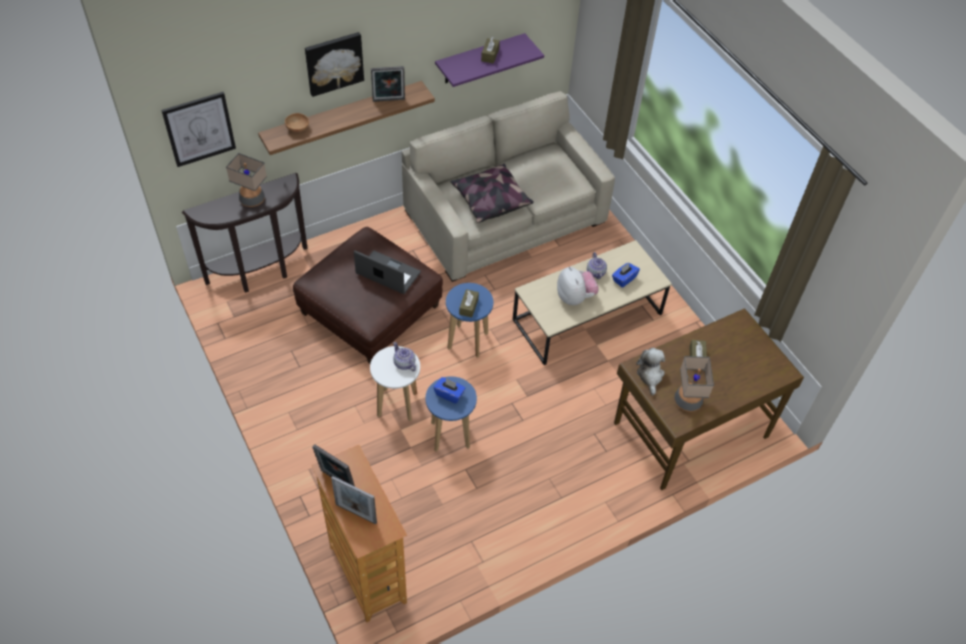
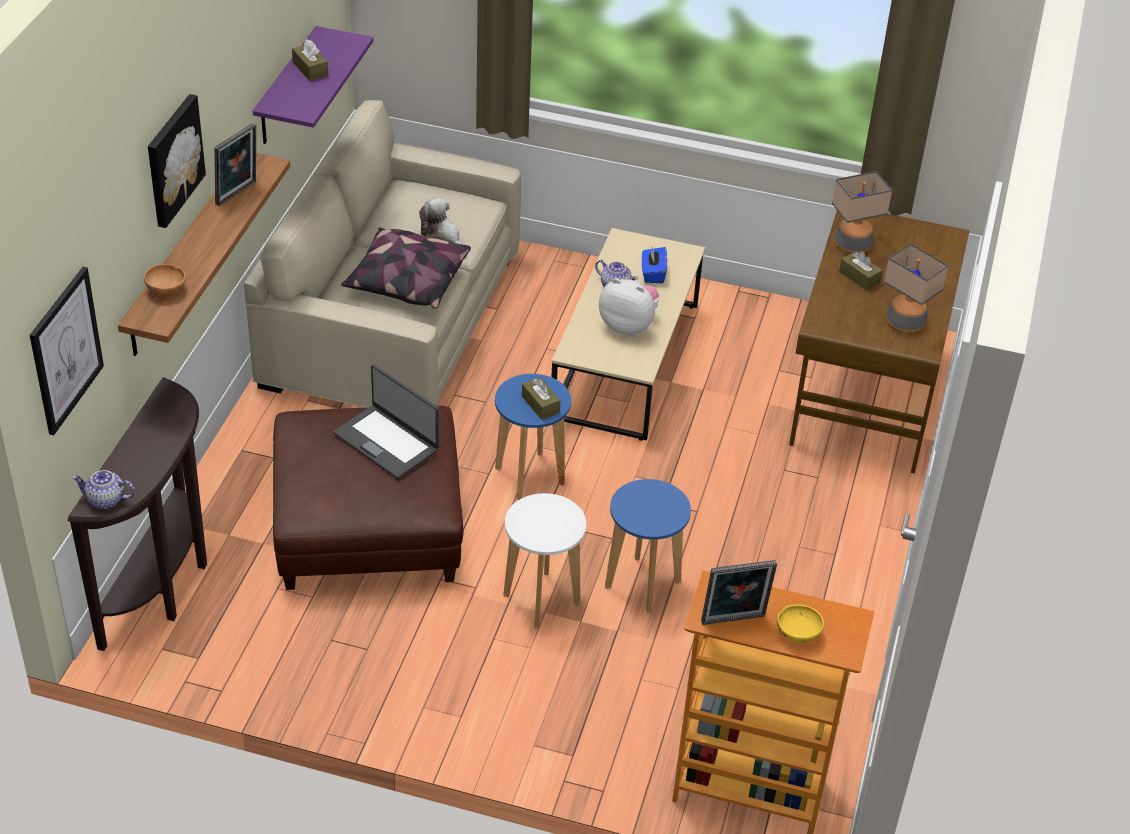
camera: 45 degrees left, 10 degrees down
table lamp [226,153,267,207] -> table lamp moved to [832,171,892,253]
picture frame [331,476,377,524] -> yellow bowl [777,605,824,643]
laptop [354,250,421,294] -> laptop turned 120 degrees counterclockwise [333,364,439,479]
teapot [393,342,416,371] -> teapot moved to [72,470,135,509]
blue tissue box [434,377,466,404] -> none
plush toy [636,348,665,395] -> plush toy moved to [419,197,465,245]

